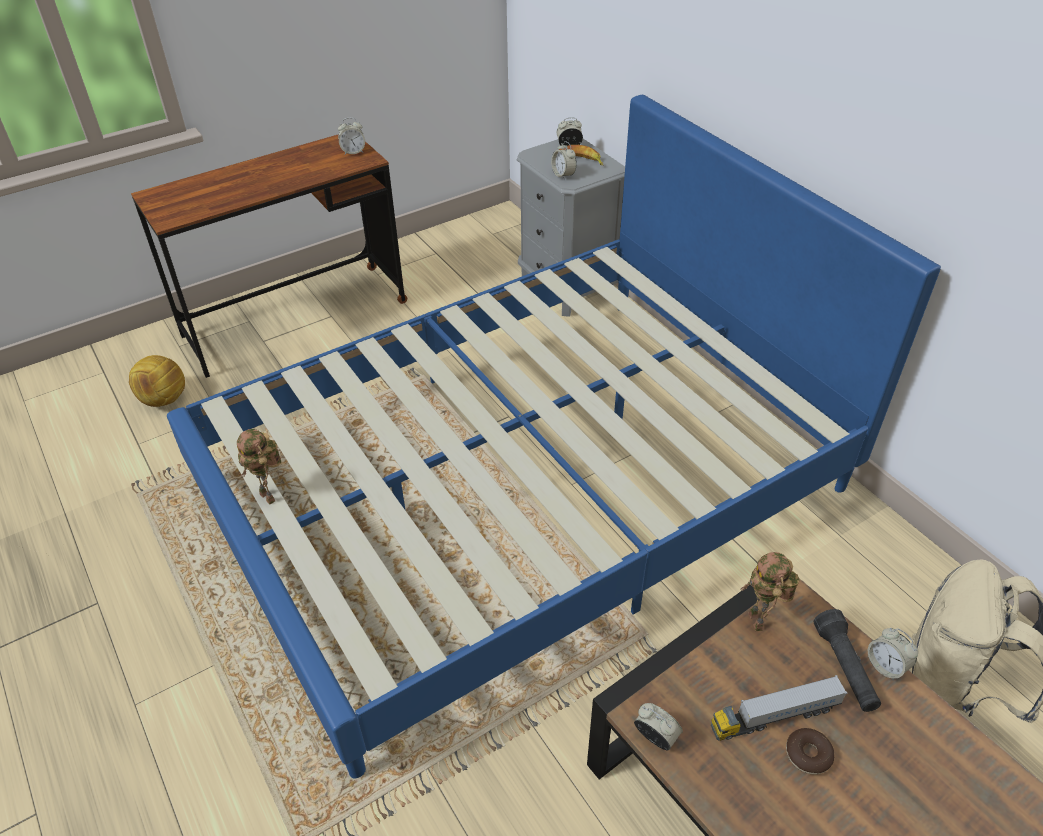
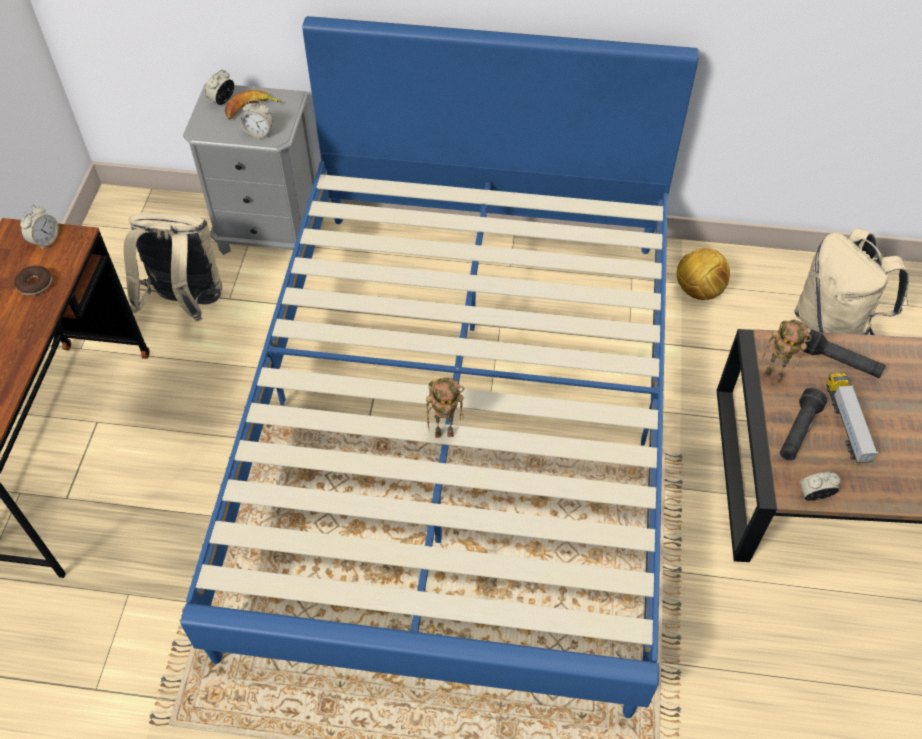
camera: 50 degrees left, 10 degrees up
football [129,355,185,407] -> football moved to [677,248,730,300]
toy robot [237,429,281,504] -> toy robot moved to [426,378,464,438]
toy truck [711,675,847,741] -> toy truck turned 150 degrees clockwise [826,373,878,463]
donut [786,728,835,775] -> donut moved to [14,266,52,295]
alarm clock [868,628,918,681] -> none
none -> beige backpack [124,212,222,322]
none -> black flashlight [780,388,827,461]

